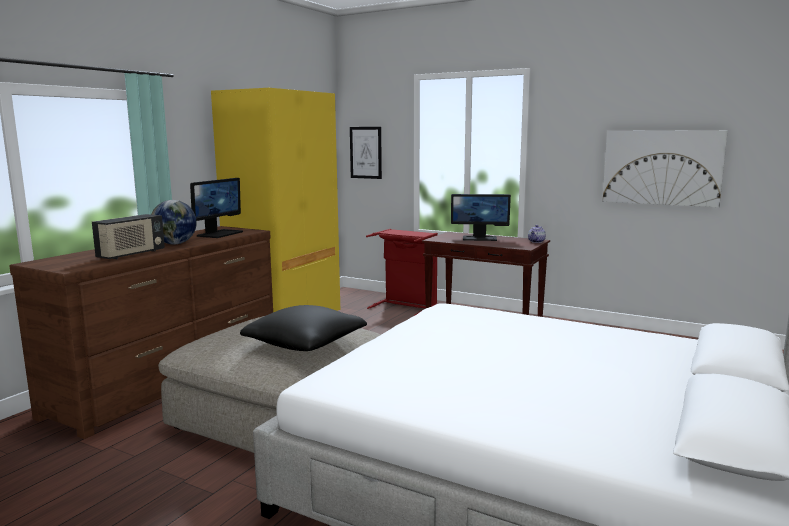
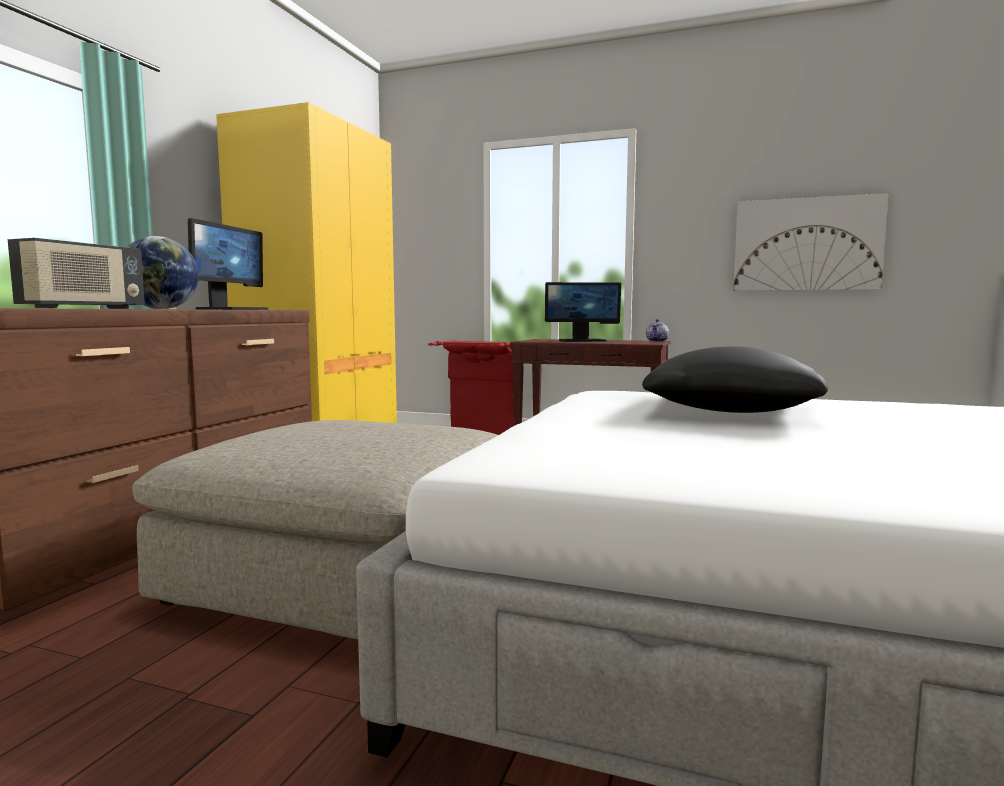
camera: 10 degrees left, 5 degrees down
black pillow [240,305,367,351] -> black pillow moved to [642,346,828,413]
picture [350,127,382,179] -> none

